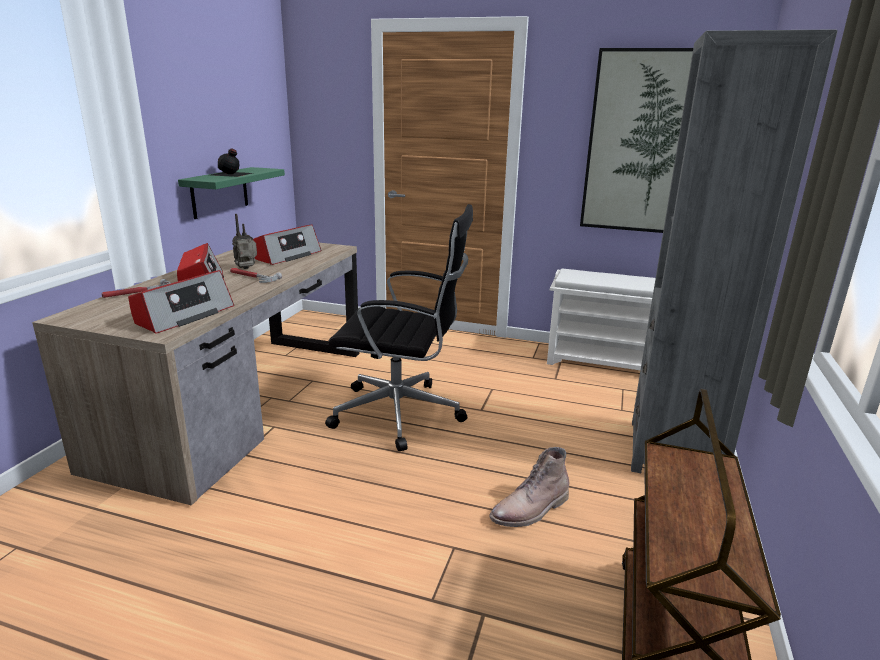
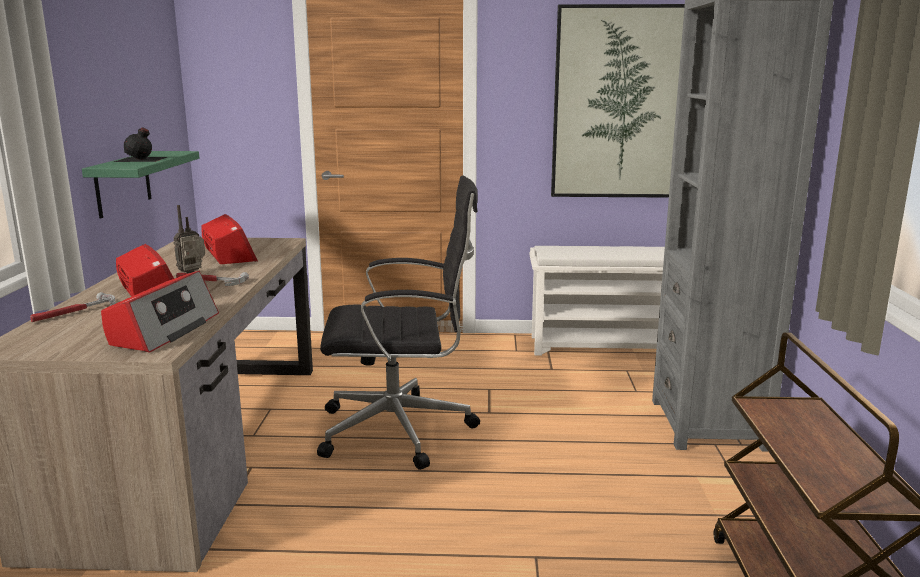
camera: 15 degrees left, 5 degrees down
radio [253,224,322,265] -> radio turned 45 degrees counterclockwise [201,214,258,264]
brown boot [489,447,569,527] -> none

